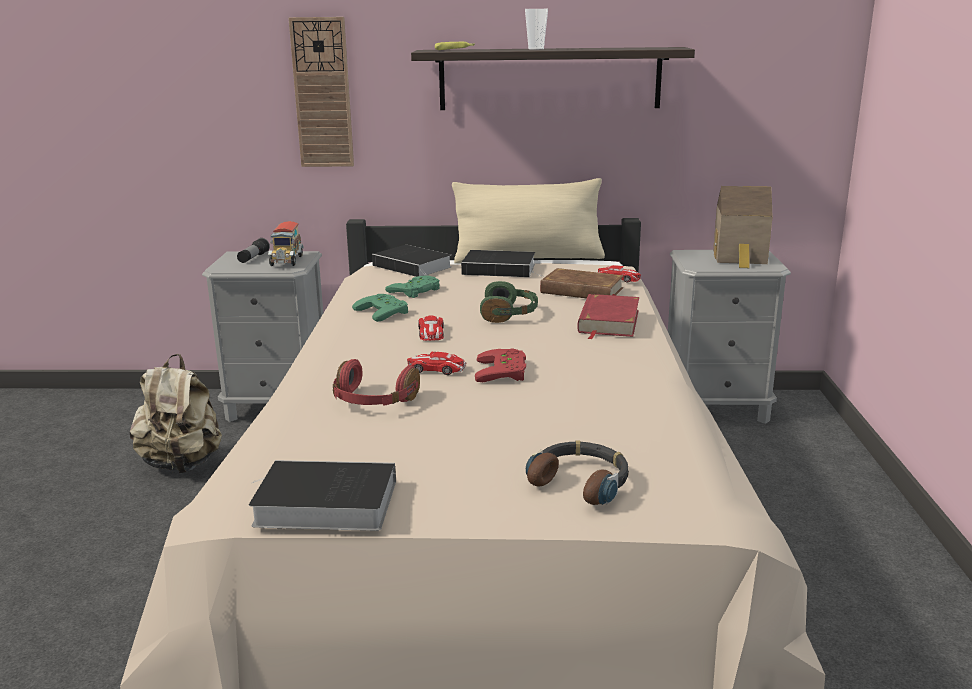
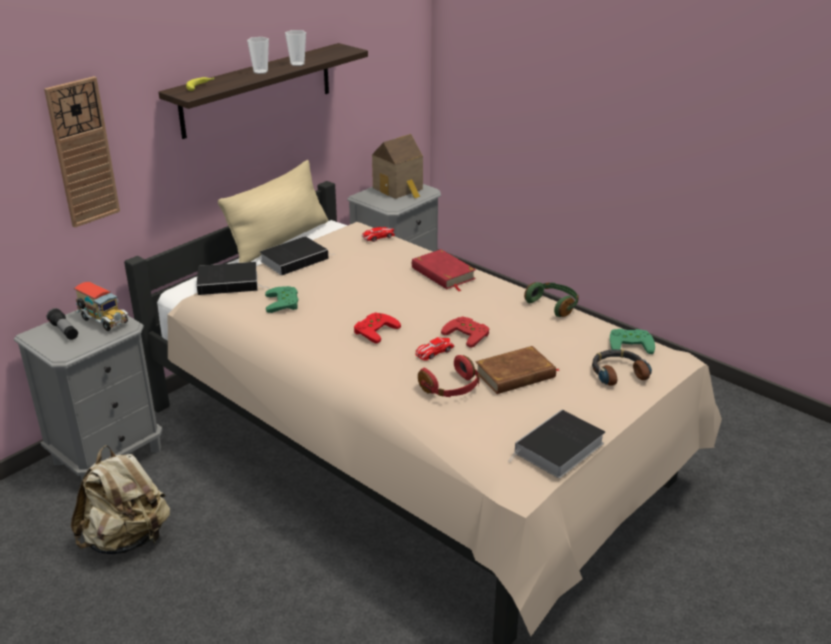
camera: 50 degrees left, 10 degrees up
green game controller [352,294,408,322] -> green game controller moved to [610,329,655,354]
toy car [418,315,444,341] -> red game controller [354,312,401,344]
green headphones [480,281,538,323] -> green headphones moved to [524,282,579,317]
brown book [540,268,624,298] -> brown book moved to [475,346,560,394]
none -> cup [285,30,306,66]

